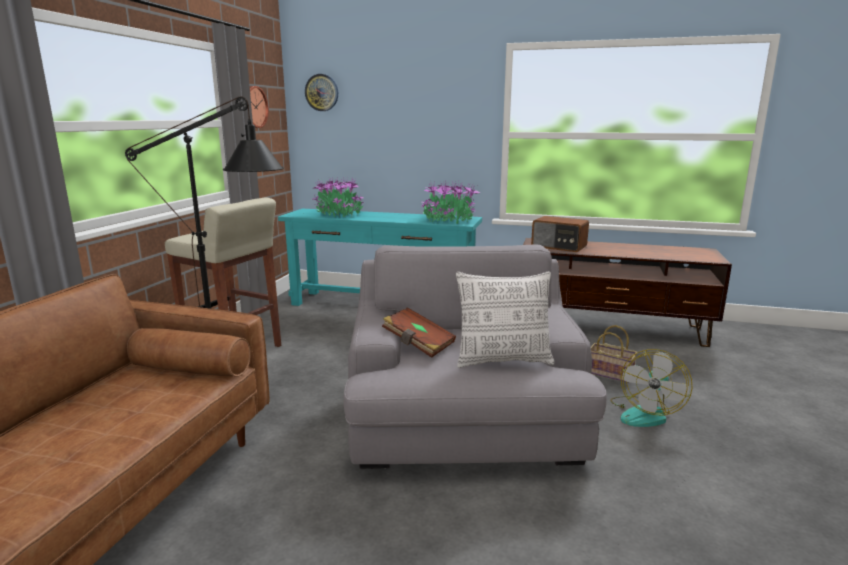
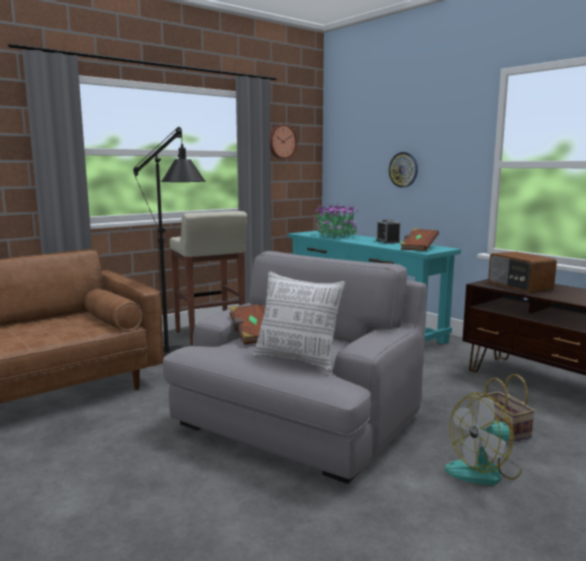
camera: 35 degrees right, 5 degrees down
wall clock [305,74,338,111] -> wall clock moved to [389,152,418,188]
potted plant [421,180,480,224] -> brown book [400,228,439,251]
none -> alarm clock [376,220,400,244]

